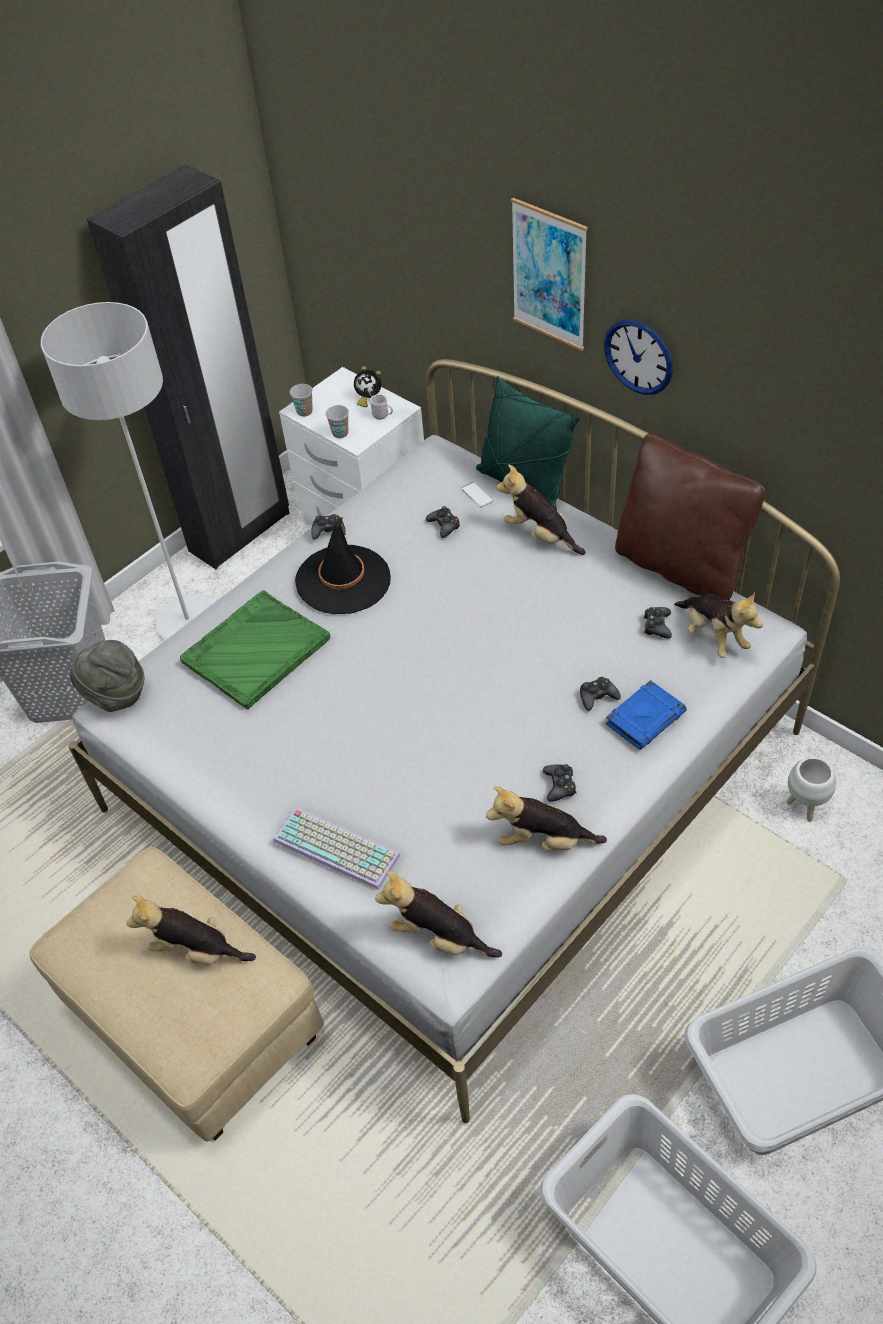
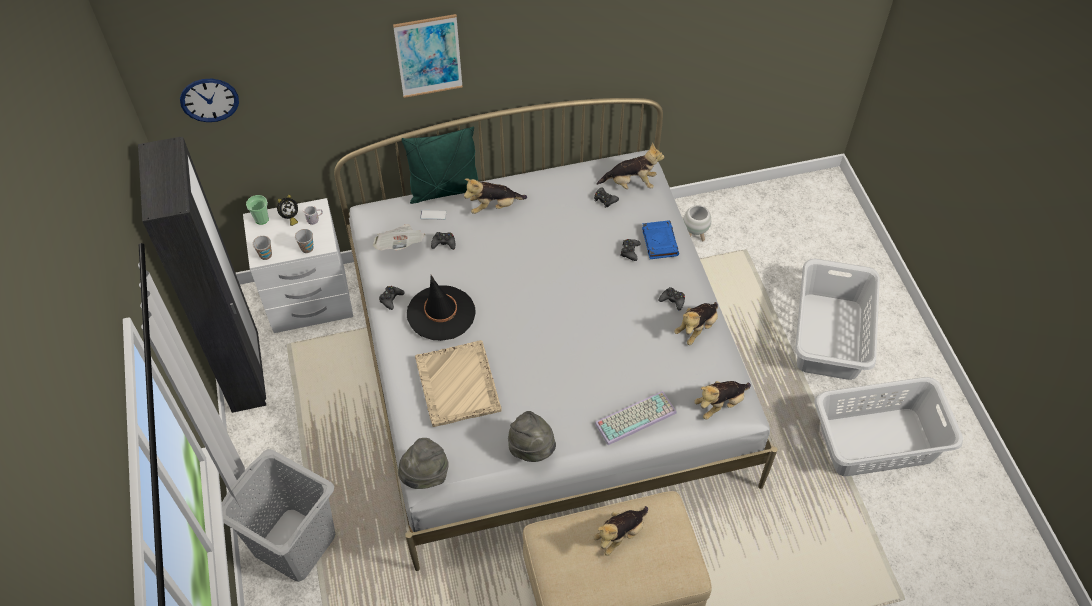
camera: 60 degrees left, 5 degrees up
grey floor lamp [41,302,214,640] -> none
green tray [180,590,330,710] -> beige tray [415,340,502,427]
wall clock [604,319,673,395] -> wall clock moved to [180,79,239,122]
brown pillow [615,434,765,600] -> none
none -> cup [246,195,269,225]
none -> newspaper [373,224,426,251]
none -> grey hat [508,411,556,462]

